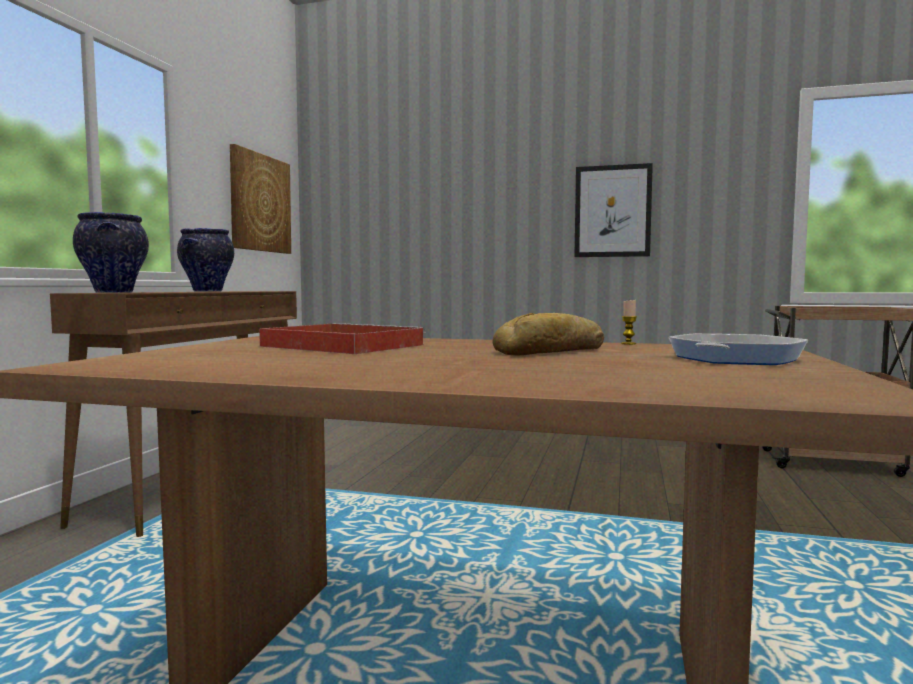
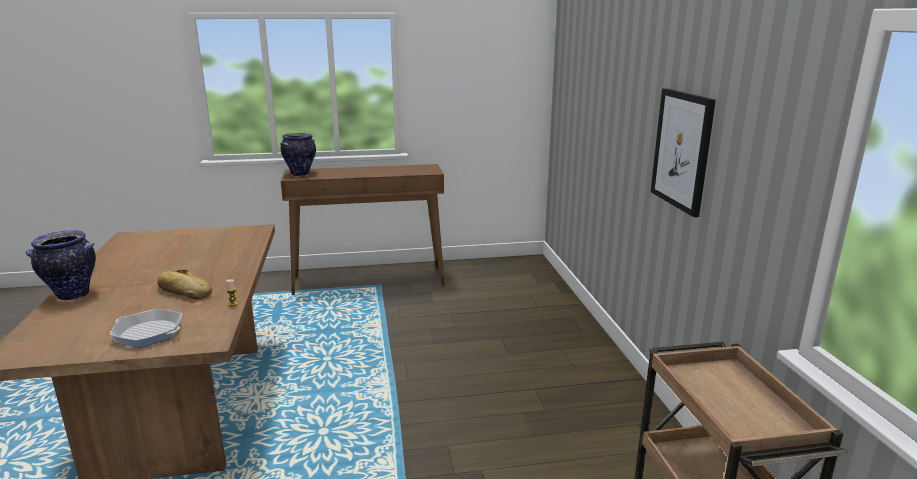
camera: 65 degrees right, 15 degrees up
vase [177,228,234,291] -> vase moved to [26,230,96,300]
picture [230,144,291,254] -> none
red tray [259,323,425,354] -> none

